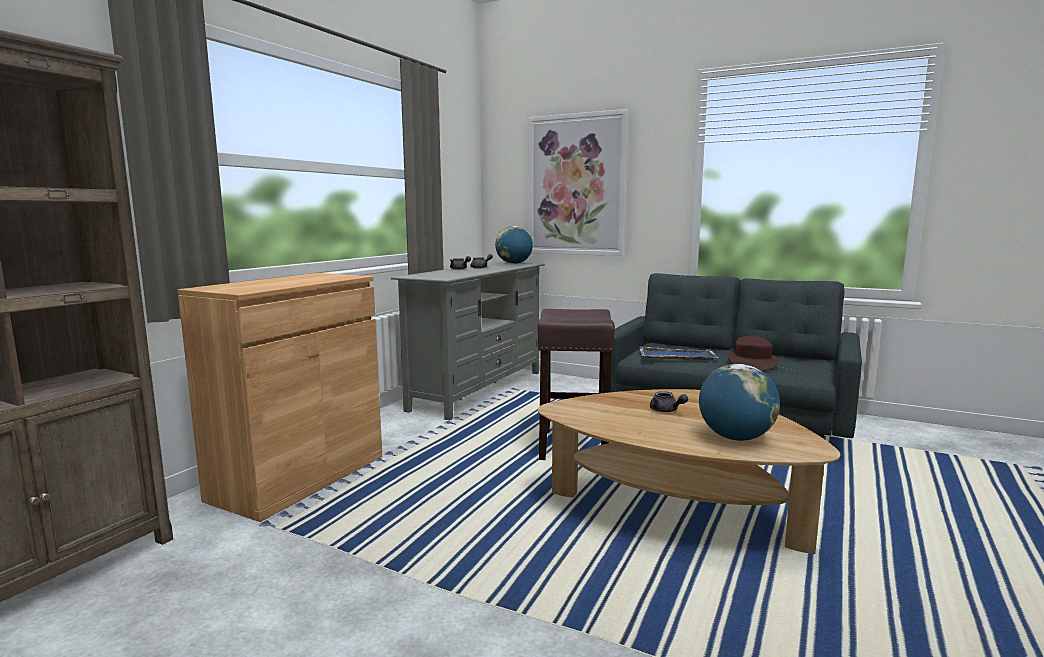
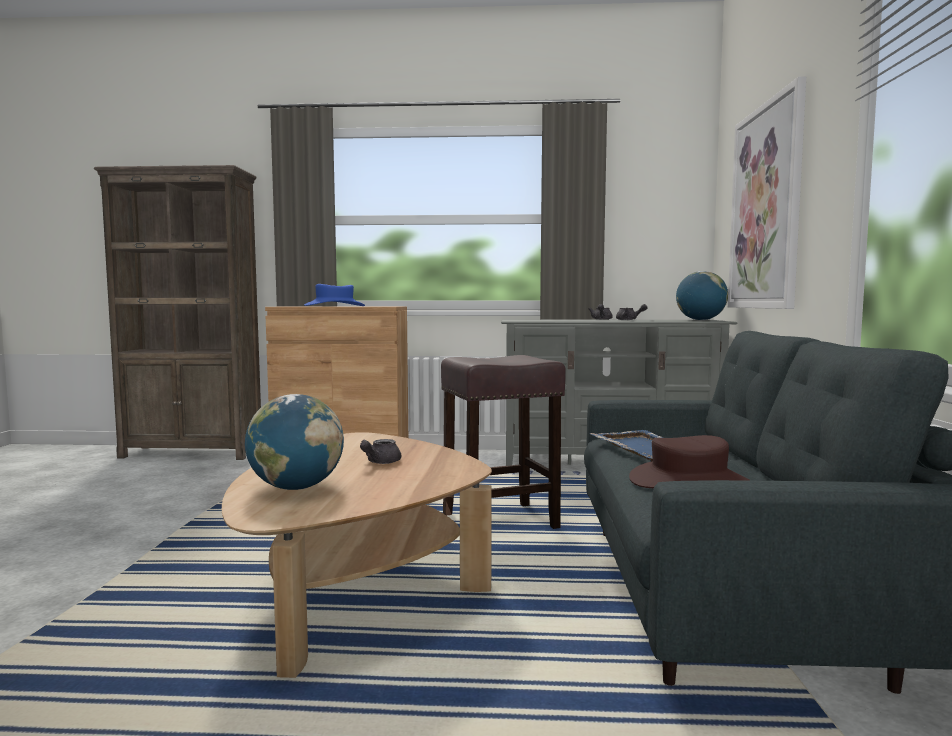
camera: 65 degrees right, 5 degrees down
none -> blue hat [304,284,365,306]

